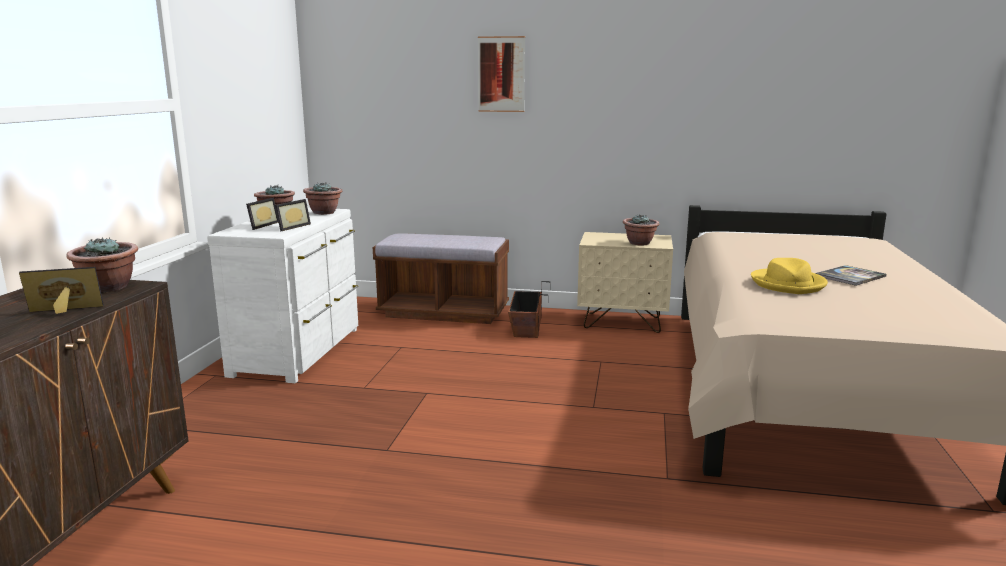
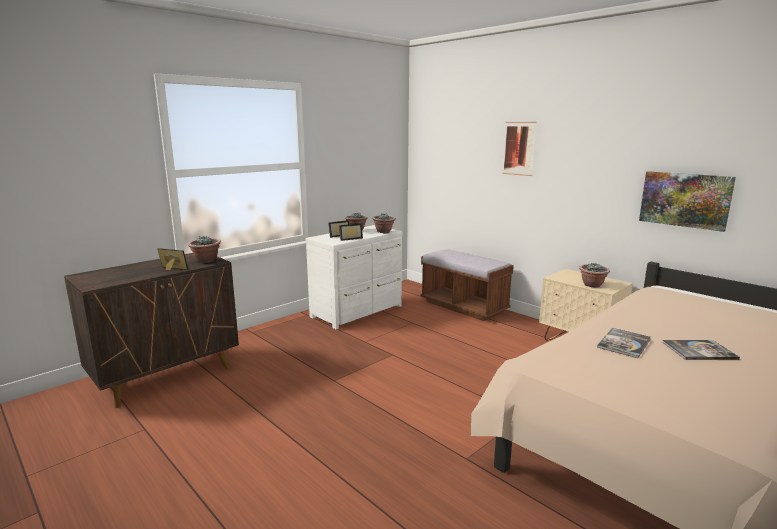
camera: 35 degrees right, 0 degrees up
planter [508,281,550,338] -> none
yellow hat [751,258,828,294] -> book [597,328,651,358]
none -> picture [639,171,736,232]

